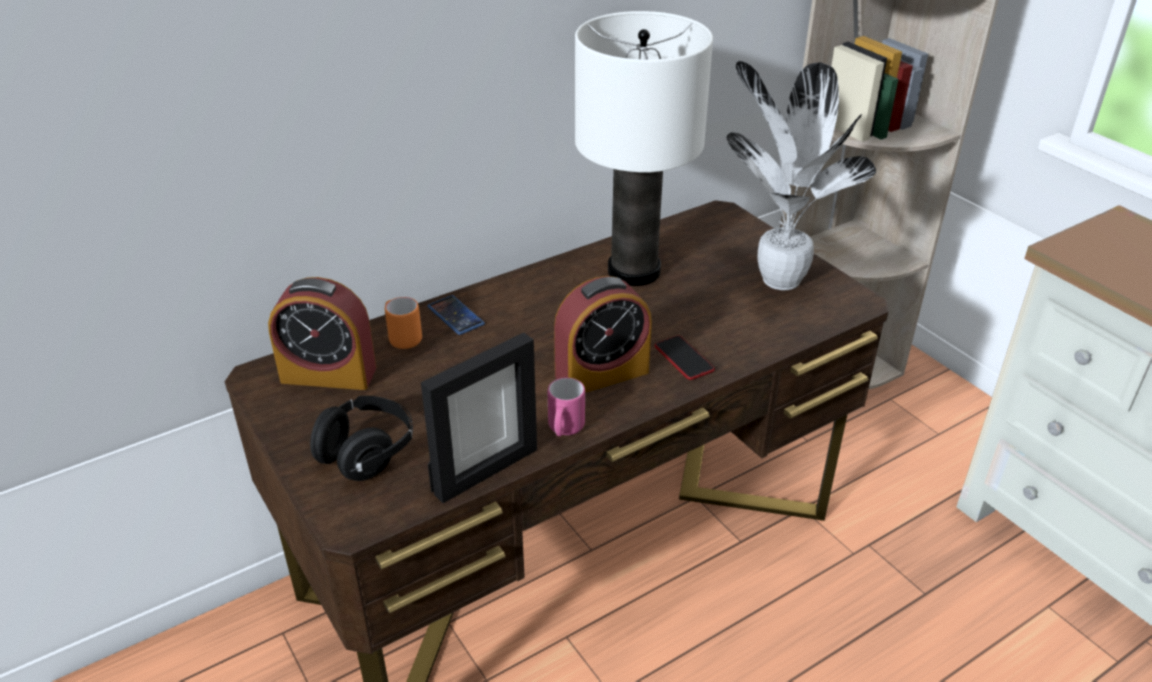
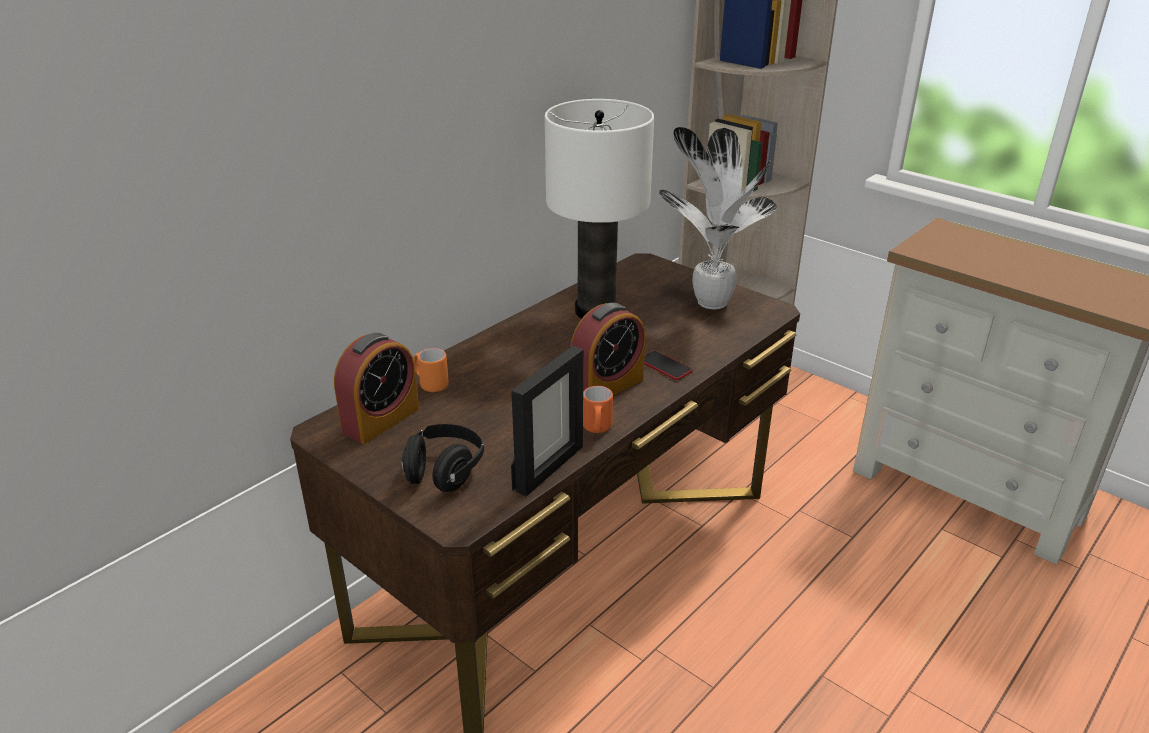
camera: 15 degrees left, 5 degrees down
alarm clock [268,277,376,390] -> alarm clock turned 45 degrees counterclockwise [334,333,419,444]
phone [427,295,485,335] -> none
pink mug [548,378,585,436] -> orange mug [583,386,613,433]

